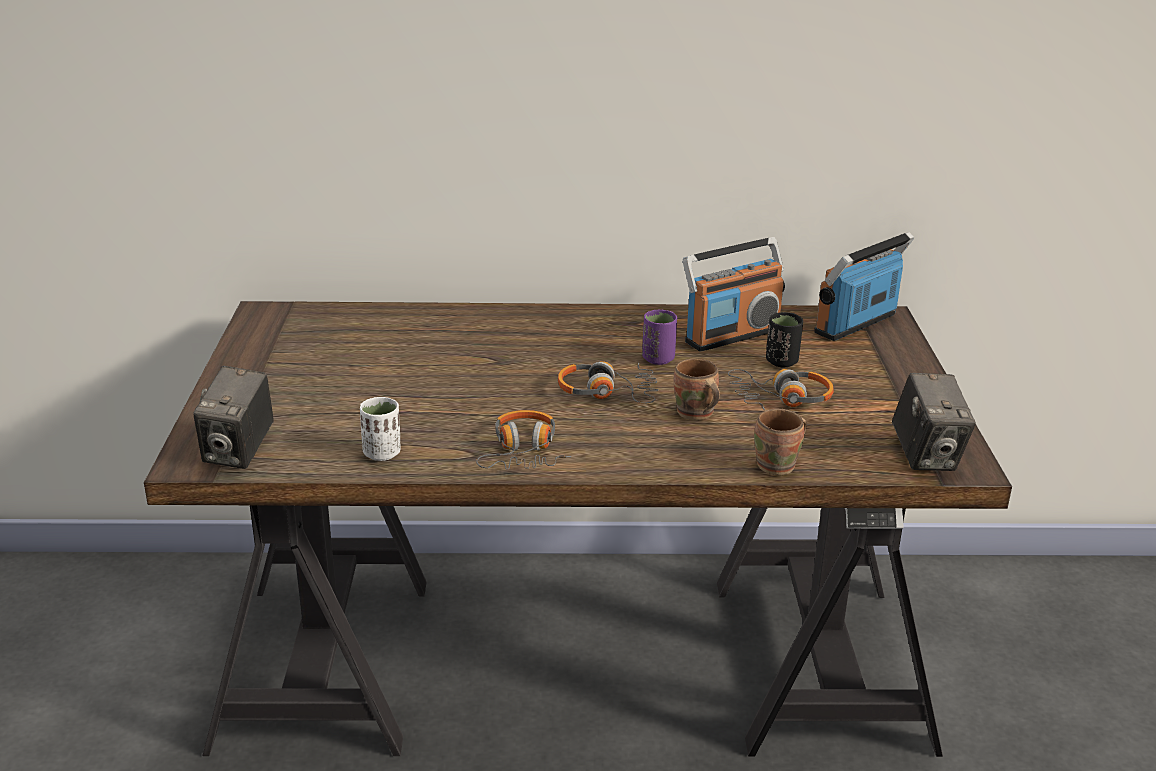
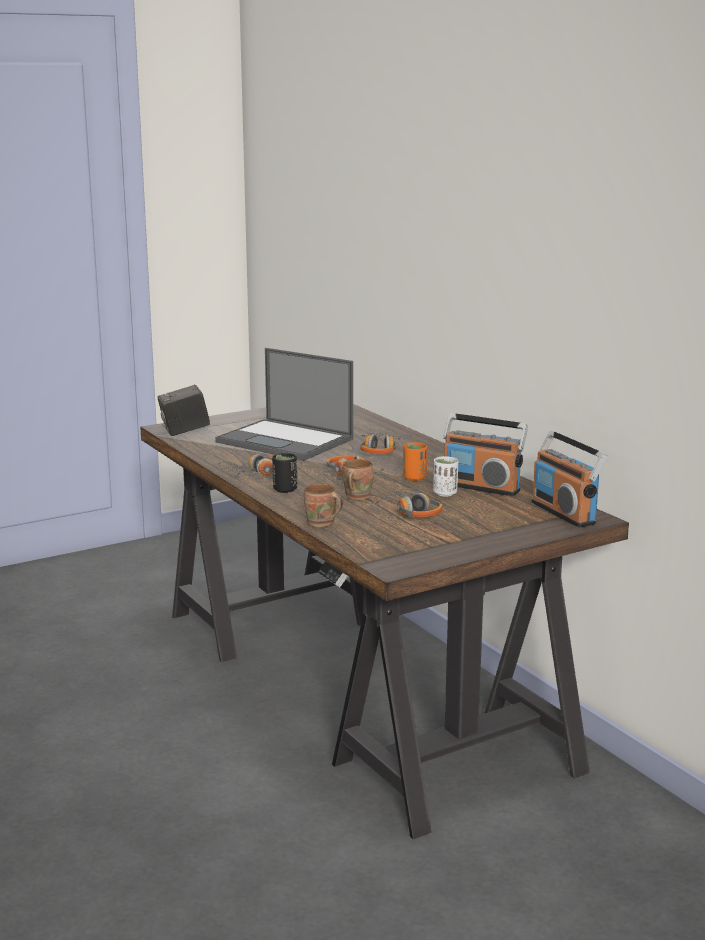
camera: 60 degrees right, 10 degrees down
white cup [360,397,401,461] -> white cup moved to [433,456,458,496]
purple cup [642,310,677,365] -> orange cup [403,442,427,481]
black cup [766,312,803,367] -> black cup moved to [272,453,297,493]
radio [814,232,914,341] -> radio turned 135 degrees counterclockwise [532,430,607,528]
camera [892,373,976,471] -> none
none -> laptop [215,348,353,461]
none -> headphones [359,433,412,454]

